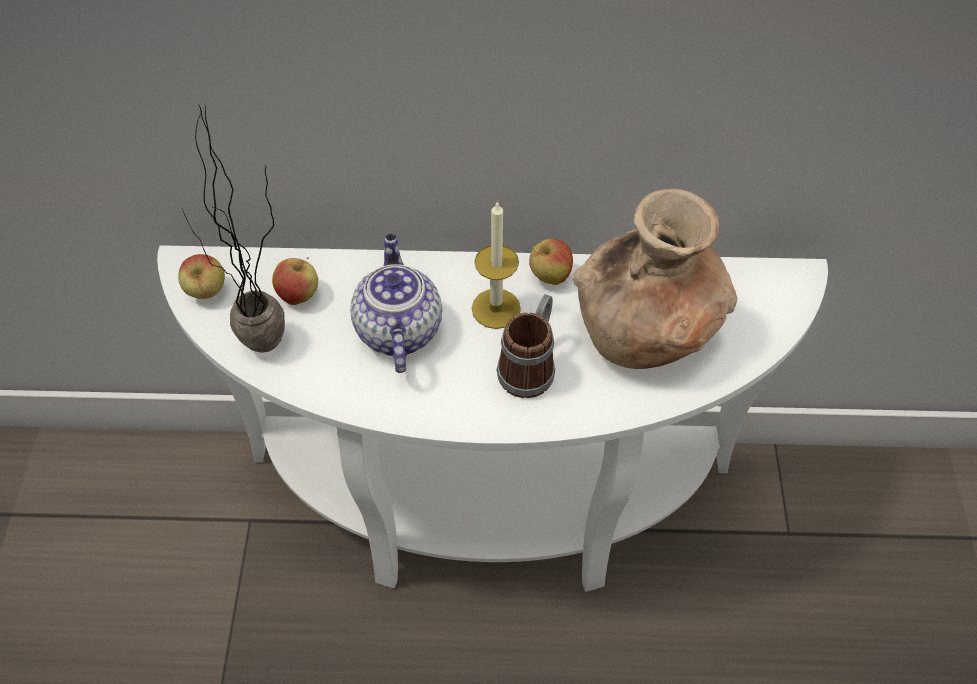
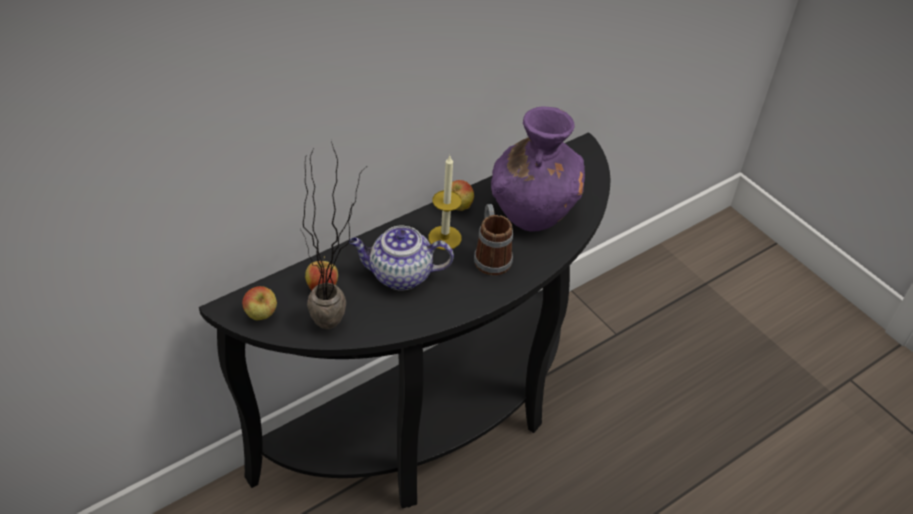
camera: 40 degrees left, 10 degrees down
white console table [157,245,828,592] -> black console table [199,132,610,508]
teapot [350,234,442,373] -> teapot turned 45 degrees counterclockwise [349,226,454,291]
brown vase [573,189,737,369] -> purple vase [491,106,585,232]

